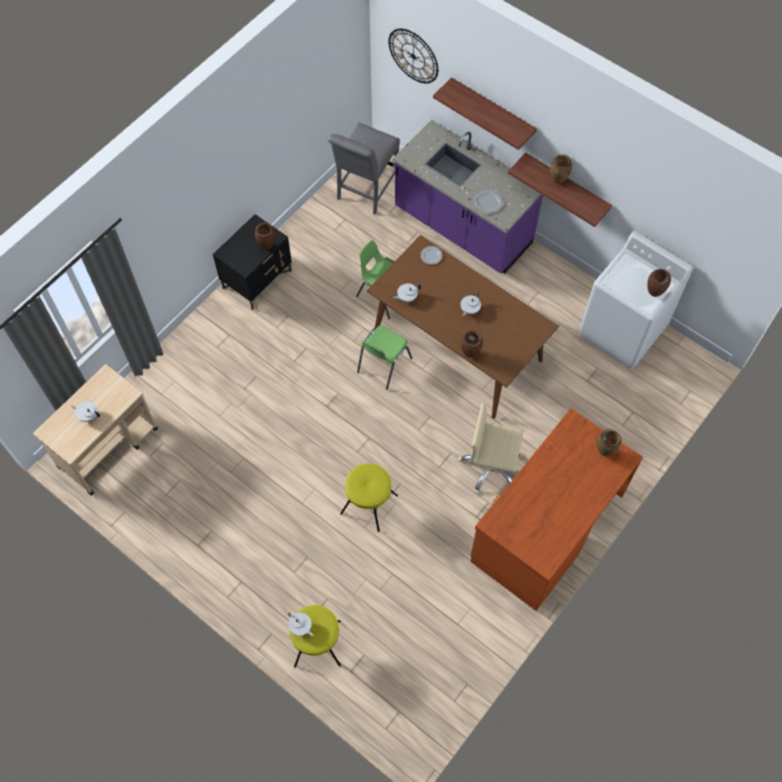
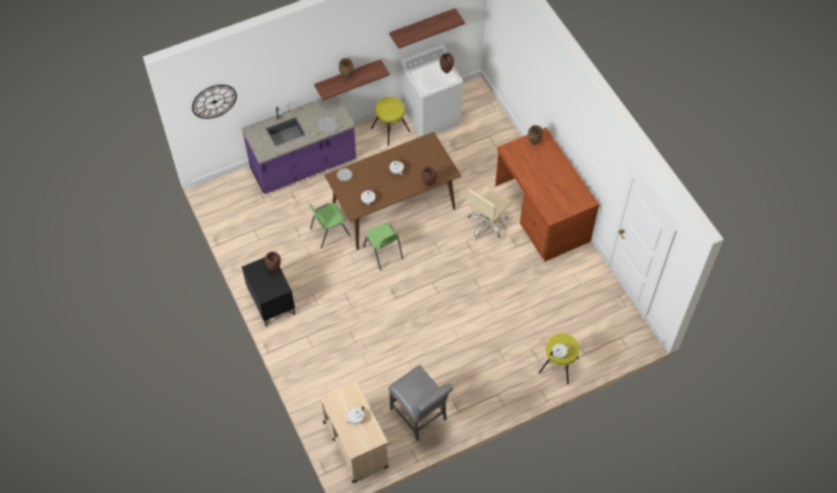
camera: 65 degrees left, 5 degrees down
grey chair [328,122,400,215] -> grey chair moved to [388,365,453,441]
yellow stool [340,463,398,532] -> yellow stool moved to [371,97,410,146]
shelf [433,77,537,150] -> shelf moved to [389,8,465,49]

